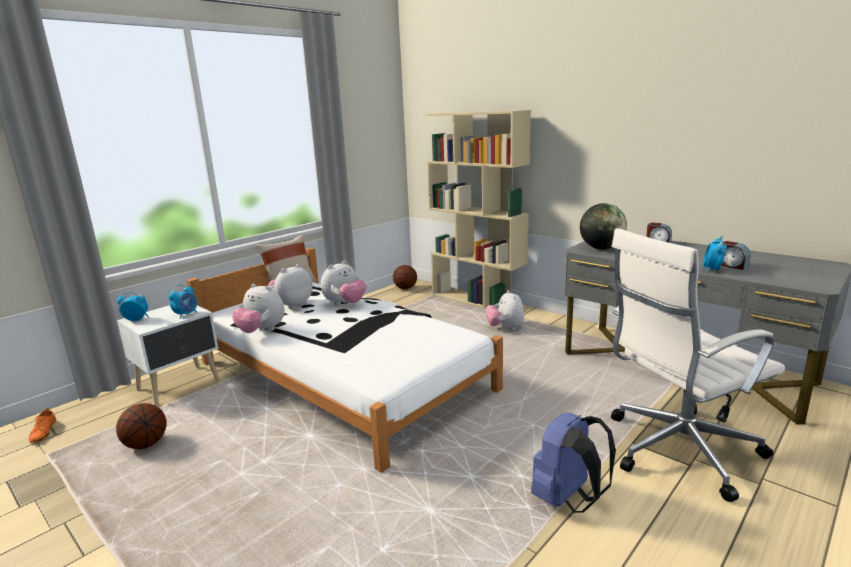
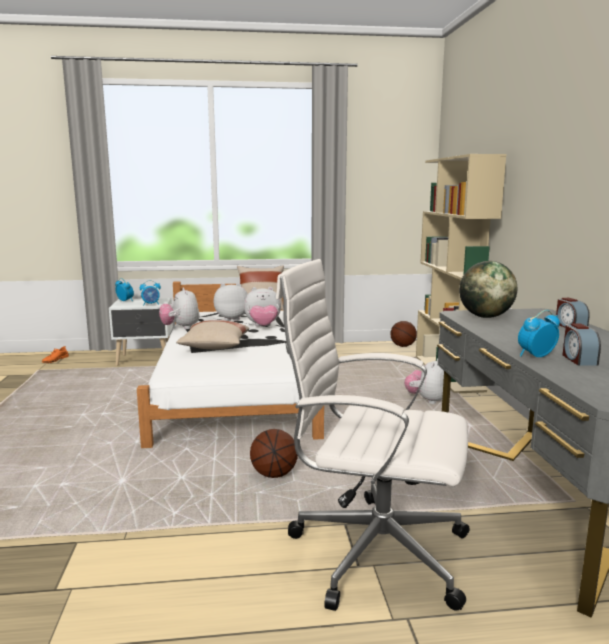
camera: 40 degrees right, 5 degrees down
basketball [116,403,167,449] -> basketball moved to [250,429,298,478]
blue backpack [531,413,616,513] -> none
none -> beige pillow [176,320,249,349]

